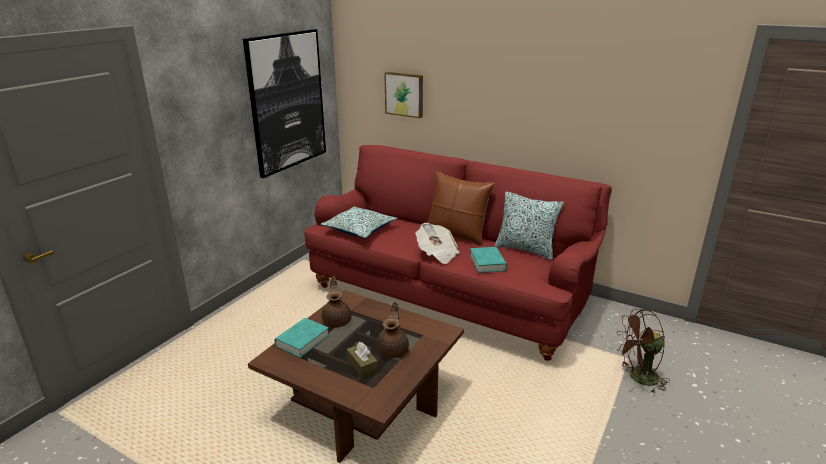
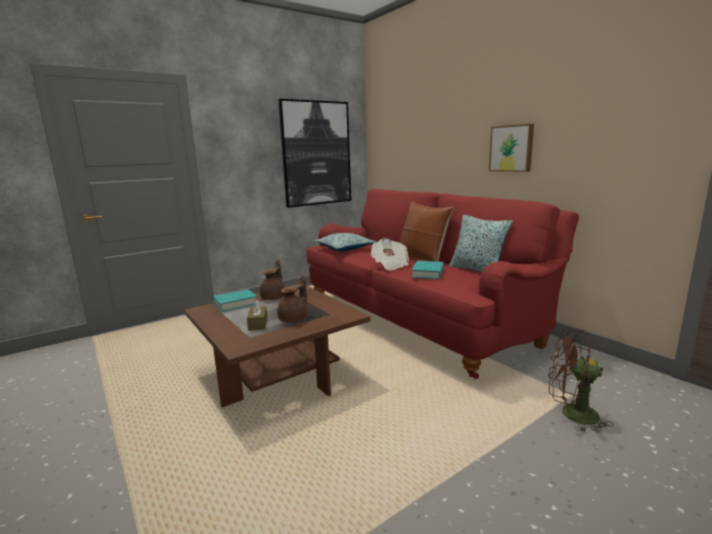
camera: 25 degrees right, 10 degrees down
picture [384,72,423,118] -> picture moved to [489,124,534,172]

